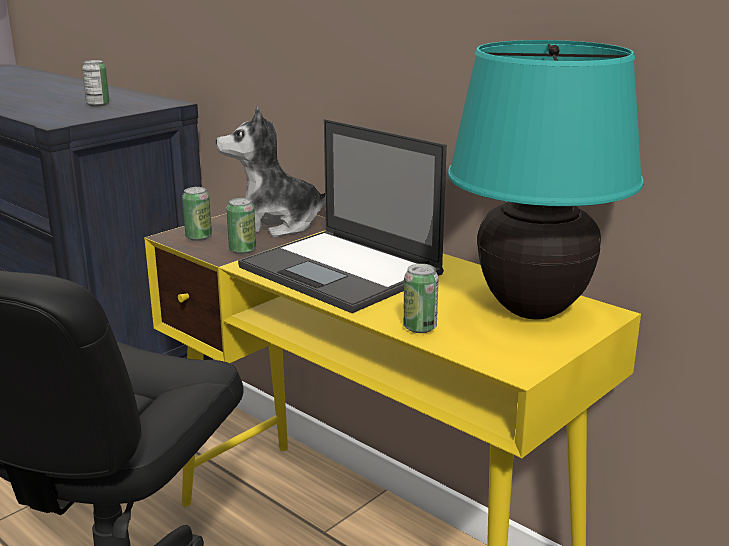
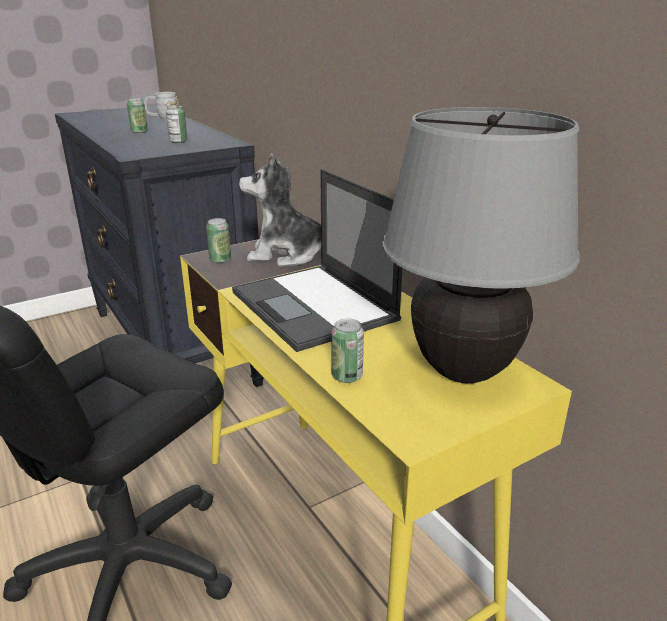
camera: 15 degrees right, 5 degrees up
can [226,198,256,254] -> can moved to [127,98,148,134]
turquoise table lamp [448,40,644,319] -> grey table lamp [382,107,580,383]
none -> grey mug [144,92,179,119]

